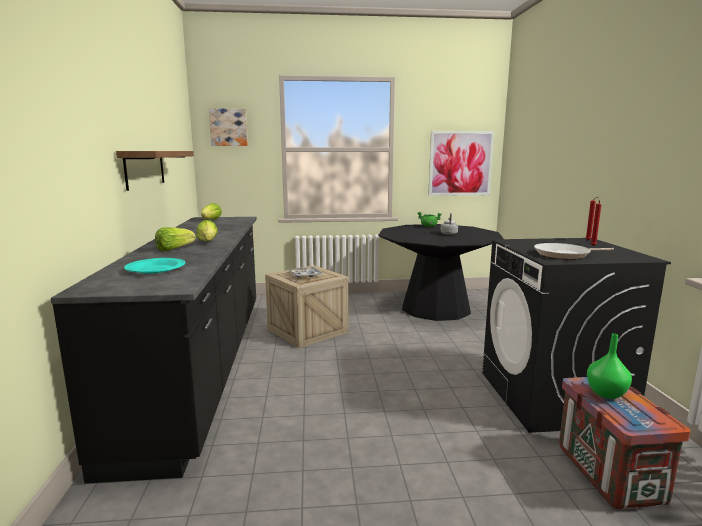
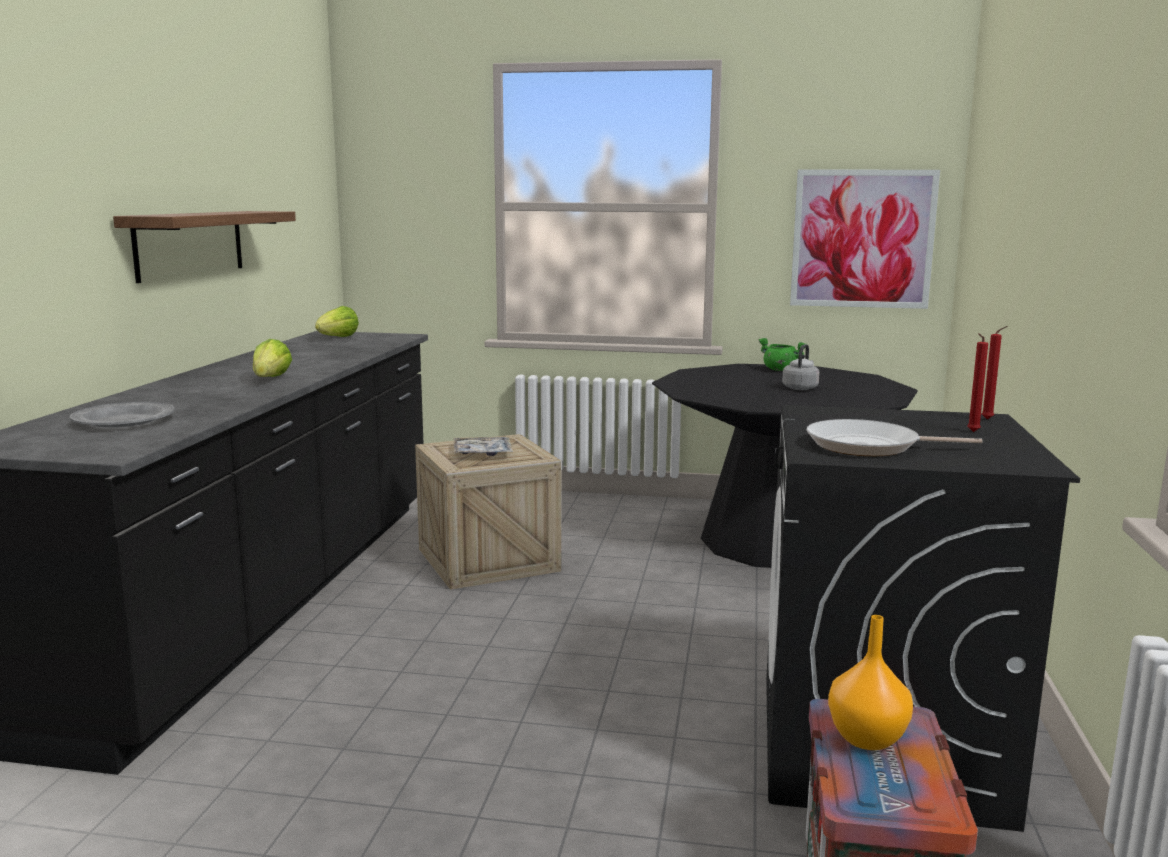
camera: 15 degrees right, 0 degrees up
turquoise plate [124,258,185,274] -> grey plate [70,402,175,427]
lettuce [155,227,196,251] -> none
picture [209,108,248,146] -> none
green vase [587,334,632,399] -> orange vase [828,615,913,750]

